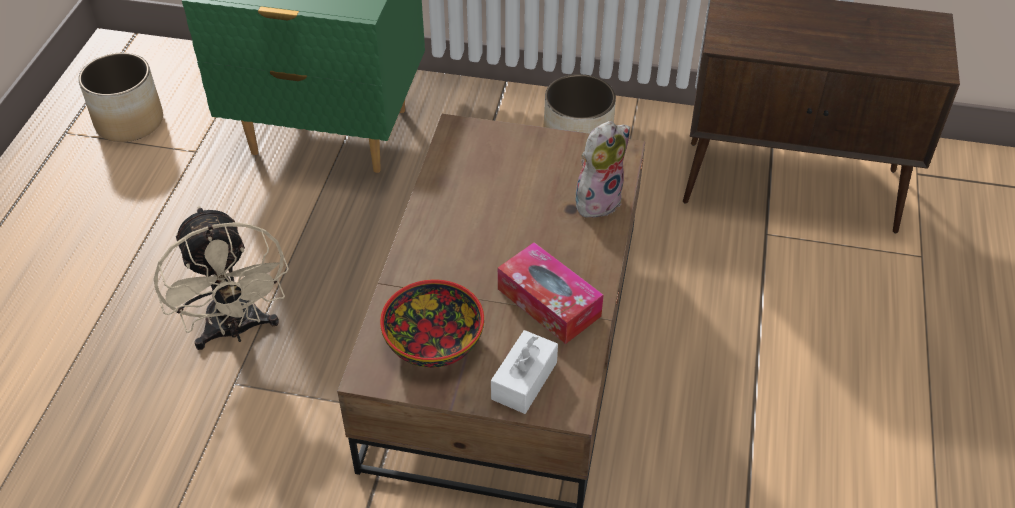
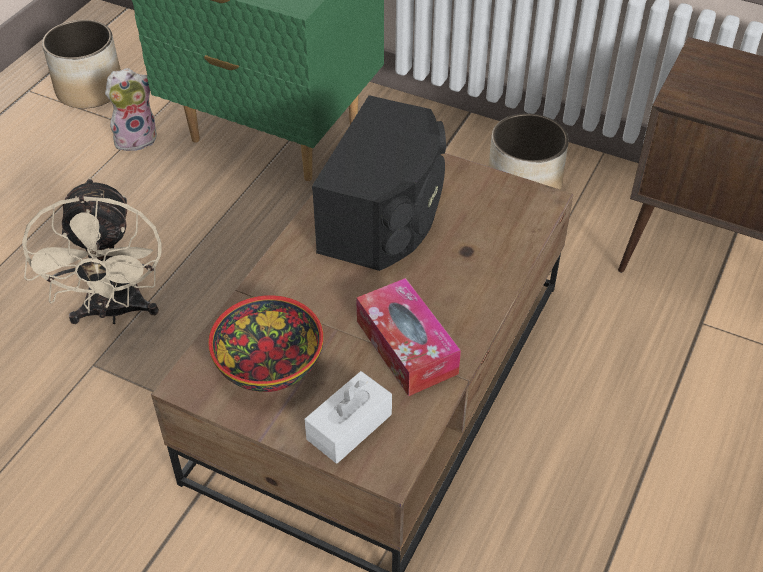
camera: 15 degrees right, 0 degrees up
plush toy [575,121,630,218] -> plush toy moved to [105,68,157,154]
none -> black speaker [312,95,446,271]

